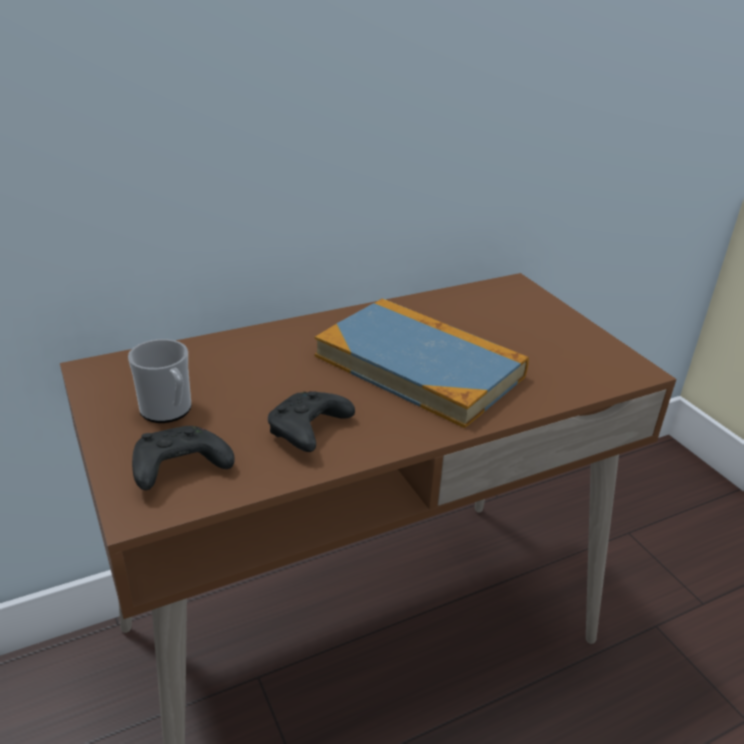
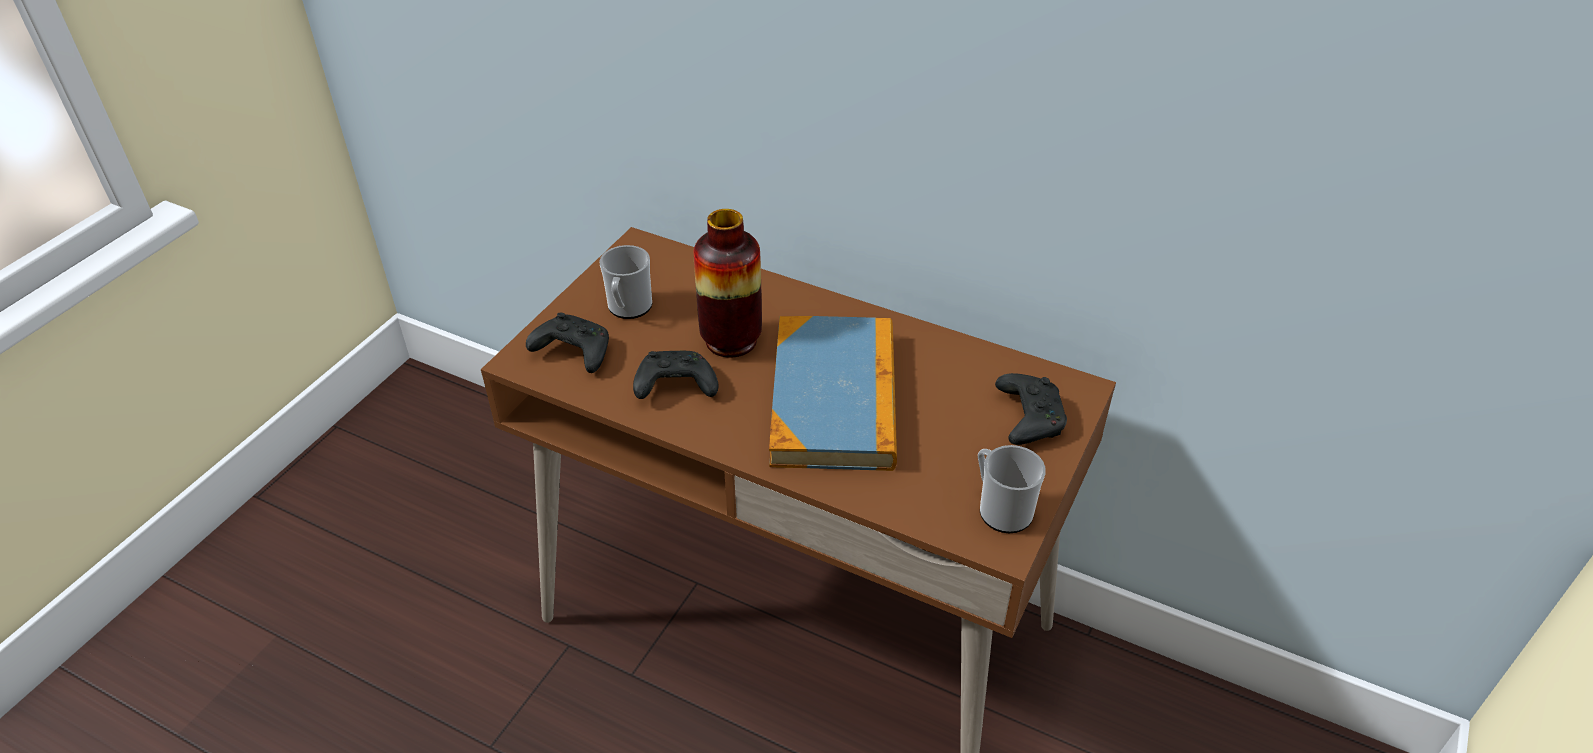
camera: 55 degrees right, 10 degrees up
none -> vase [693,209,762,358]
none -> mug [978,445,1046,533]
none -> black game controller [995,373,1067,445]

